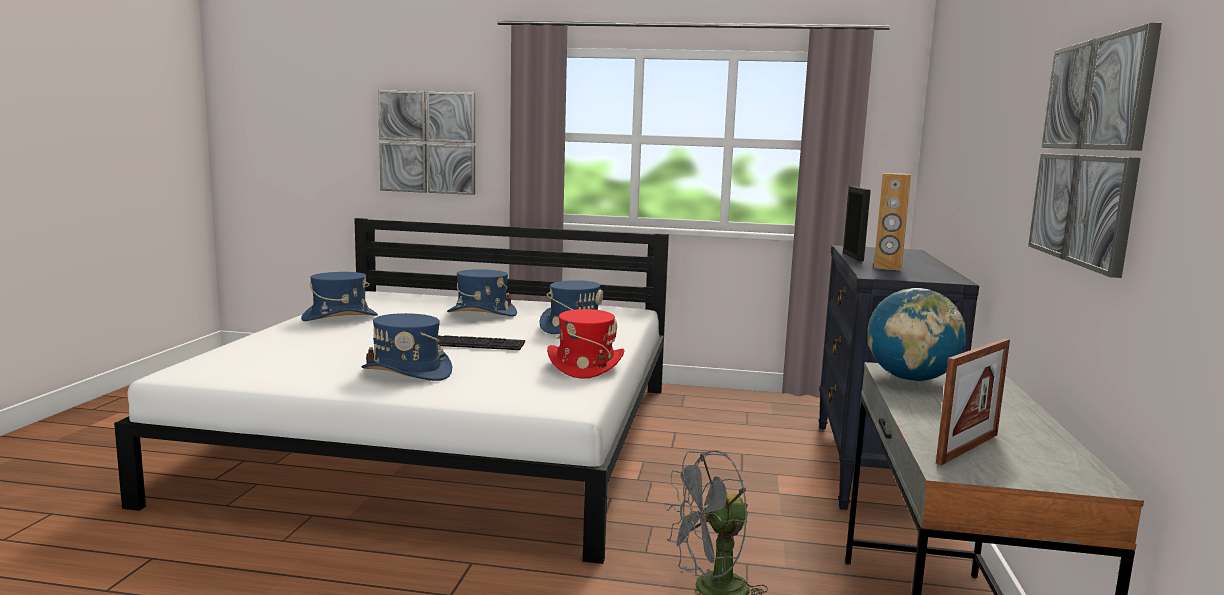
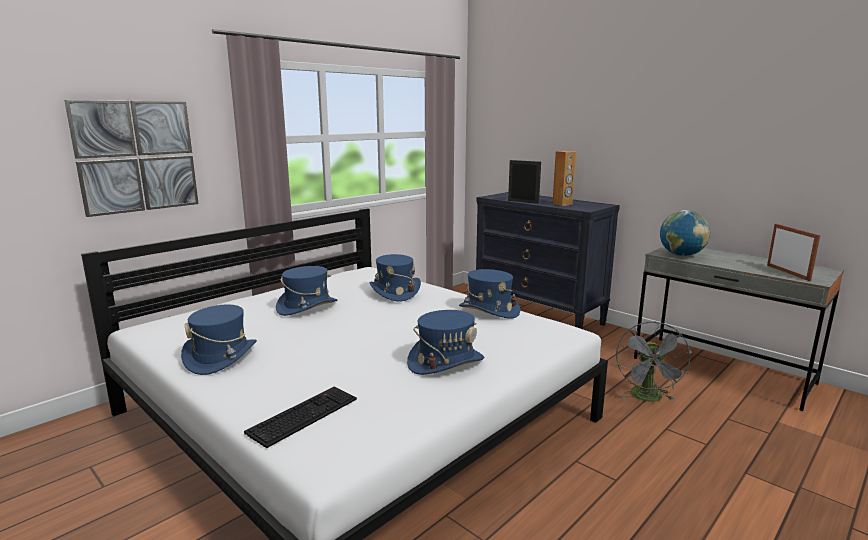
camera: 55 degrees left, 5 degrees up
keyboard [438,335,525,350] -> keyboard moved to [244,387,357,448]
red hat [547,309,624,379] -> blue hat [459,269,520,319]
picture [1028,23,1162,278] -> none

